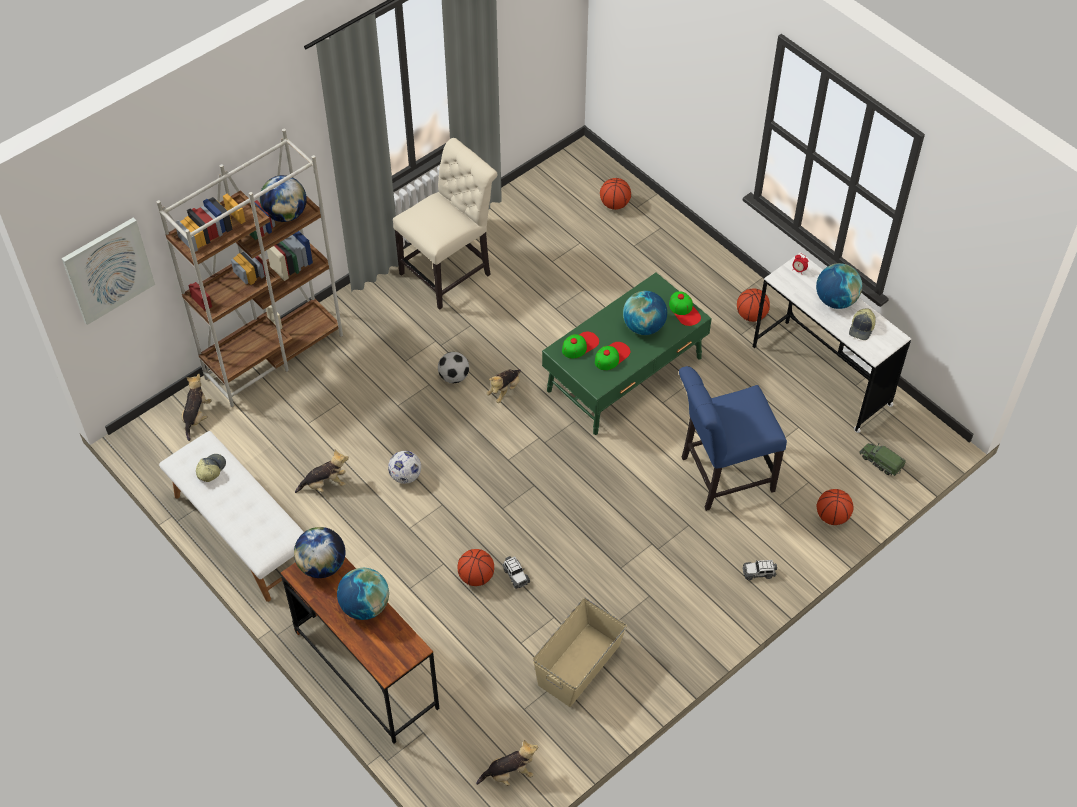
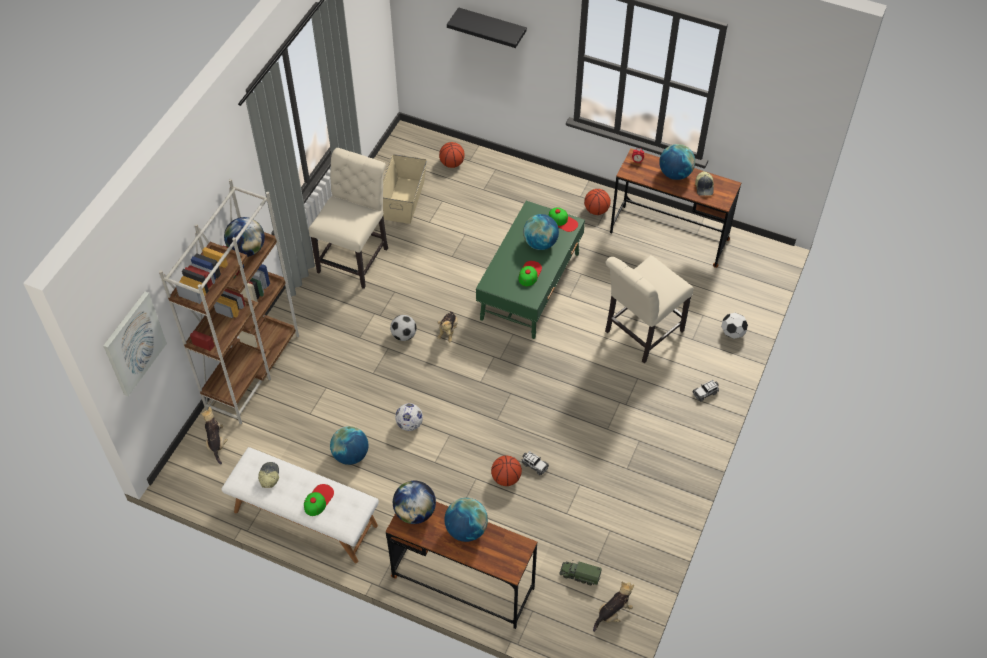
camera: 25 degrees left, 0 degrees up
plush toy [295,450,349,493] -> globe [330,426,368,465]
beige storage box [533,598,627,707] -> beige storage box moved to [383,154,427,224]
cap [562,331,599,359] -> cap moved to [304,484,334,516]
blue chair [679,366,787,511] -> beige chair [605,255,694,363]
white desk [753,252,911,433] -> brown desk [610,148,741,268]
basketball [817,489,854,525] -> football [721,313,748,339]
toy truck [860,443,906,476] -> toy truck moved to [559,561,602,585]
none -> black shelf [447,7,527,48]

